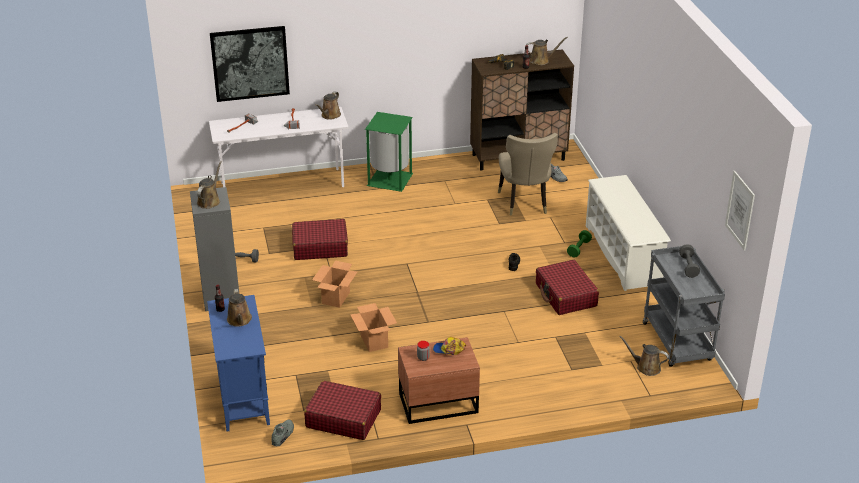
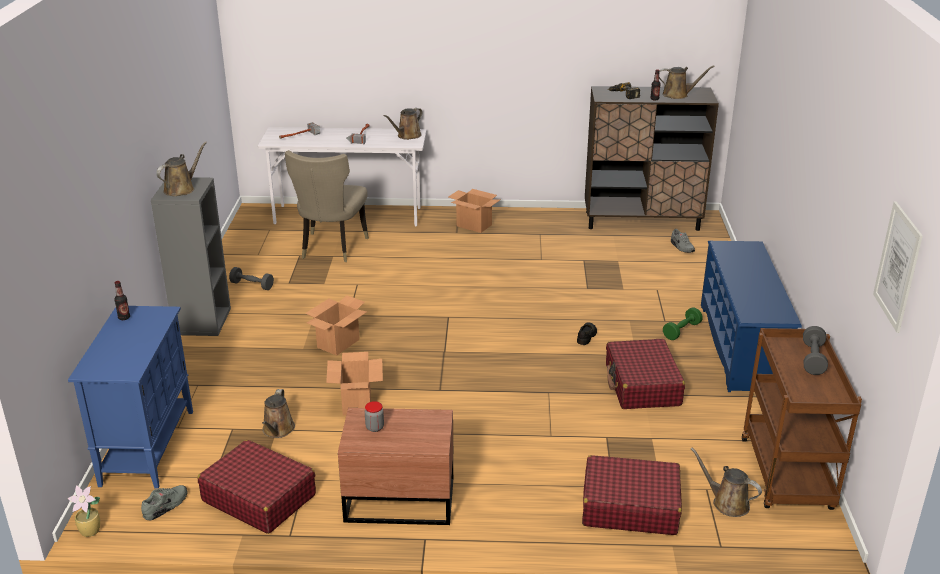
camera: 15 degrees right, 5 degrees down
picture [210,26,290,102] -> none
brown watering can [227,289,252,326] -> brown watering can moved to [262,389,295,438]
red suitcase [292,219,348,260] -> red suitcase moved to [582,455,682,535]
green trash can [365,112,413,192] -> cardboard box [448,189,500,233]
cap [433,337,466,355] -> none
beige chair [498,133,558,216] -> beige chair moved to [285,150,369,262]
white shoe rack [586,175,671,291] -> blue shoe rack [701,241,802,392]
grey cart [643,246,725,367] -> brown cart [742,328,862,510]
none -> potted plant [68,486,100,537]

